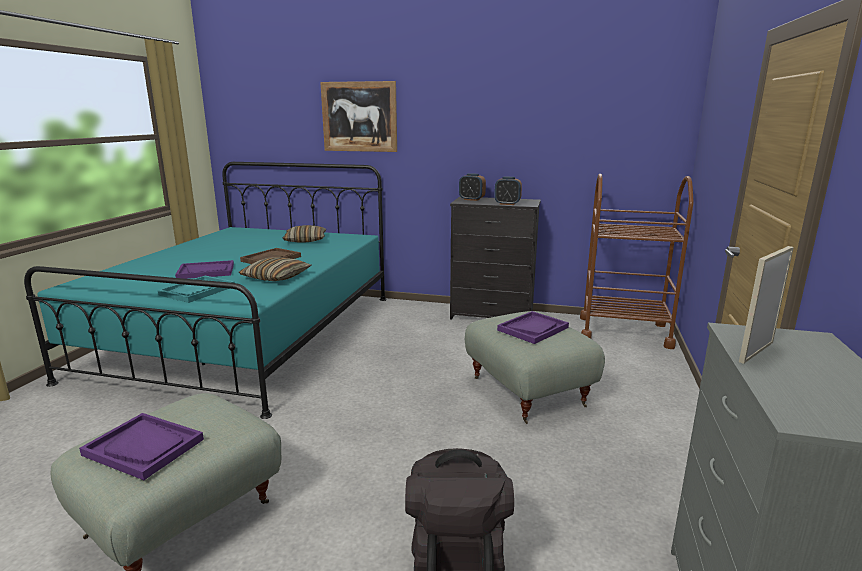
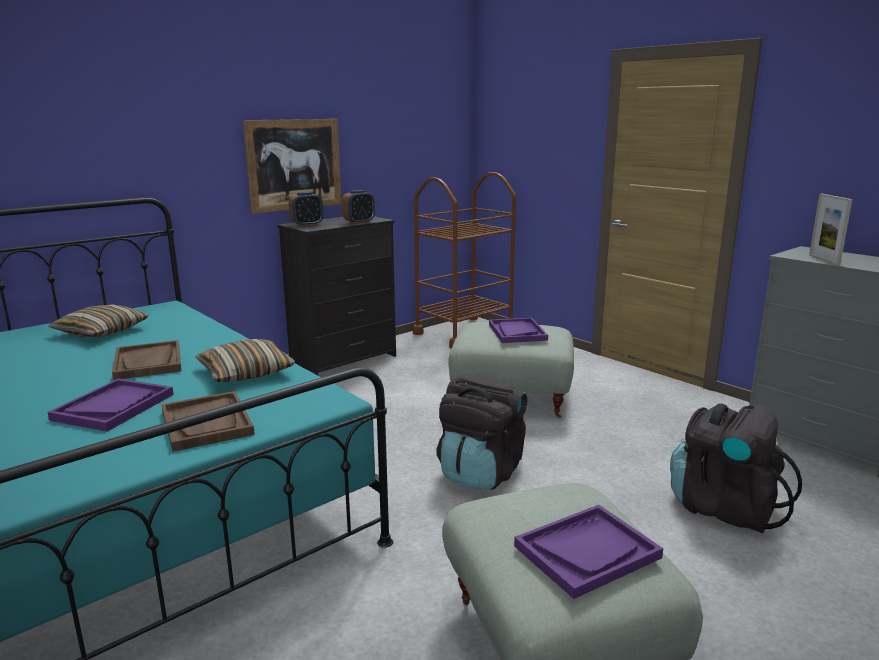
camera: 55 degrees left, 0 degrees up
turquoise tray [158,276,235,303] -> brown tray [161,391,255,452]
picture [320,81,397,152] -> picture moved to [243,119,342,214]
none -> black backpack [436,375,527,490]

